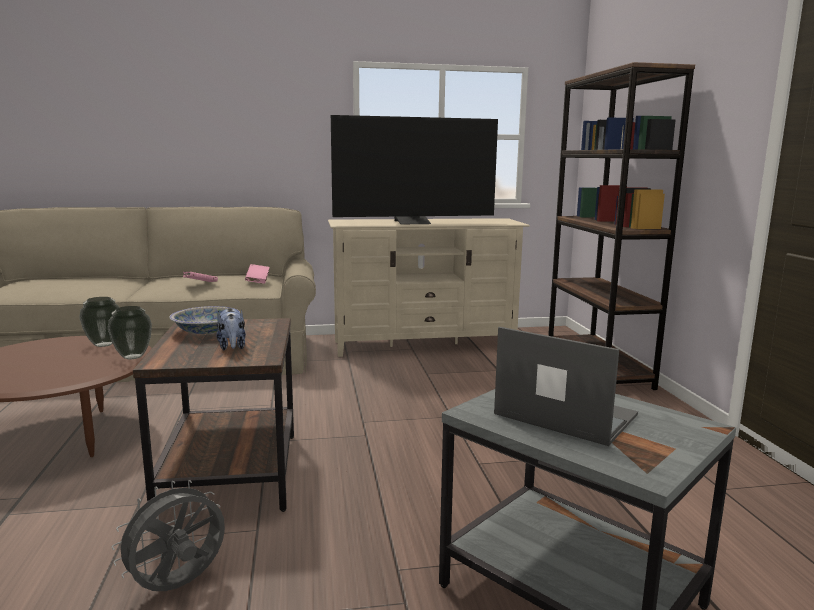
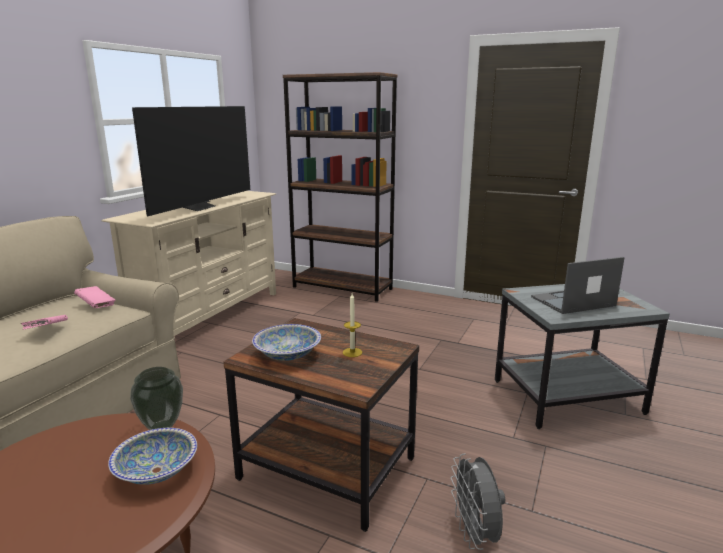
camera: 55 degrees left, 5 degrees up
vase [79,297,120,347] -> none
plush toy [216,308,246,350] -> candle [343,293,362,357]
none -> bowl [108,428,197,485]

